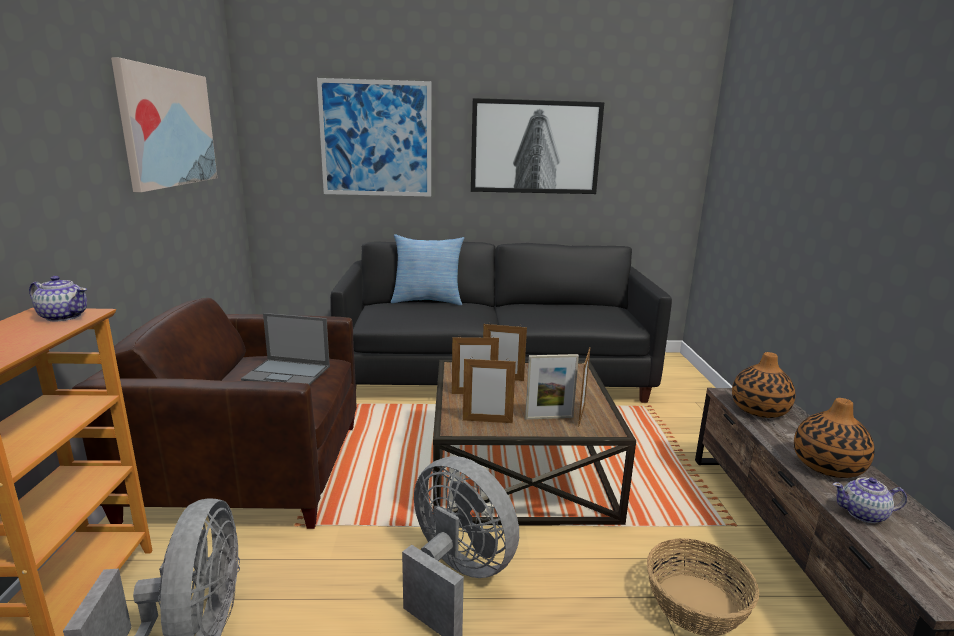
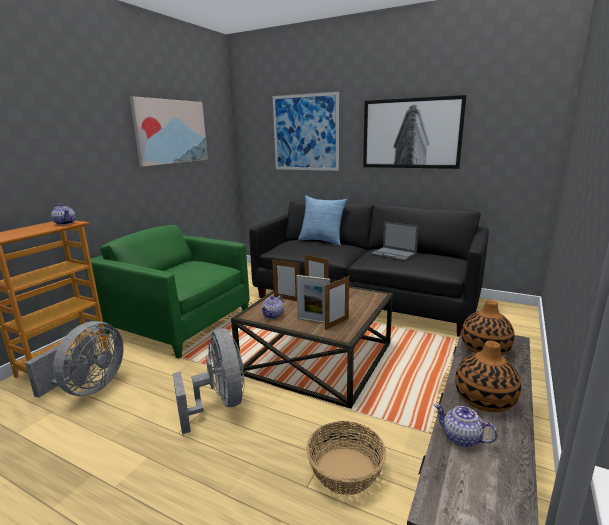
camera: 30 degrees right, 0 degrees up
brown armchair [72,298,357,529] -> green armchair [86,225,250,359]
laptop [241,313,330,385] -> laptop moved to [370,221,419,261]
picture frame [463,357,516,423] -> teapot [261,295,284,319]

